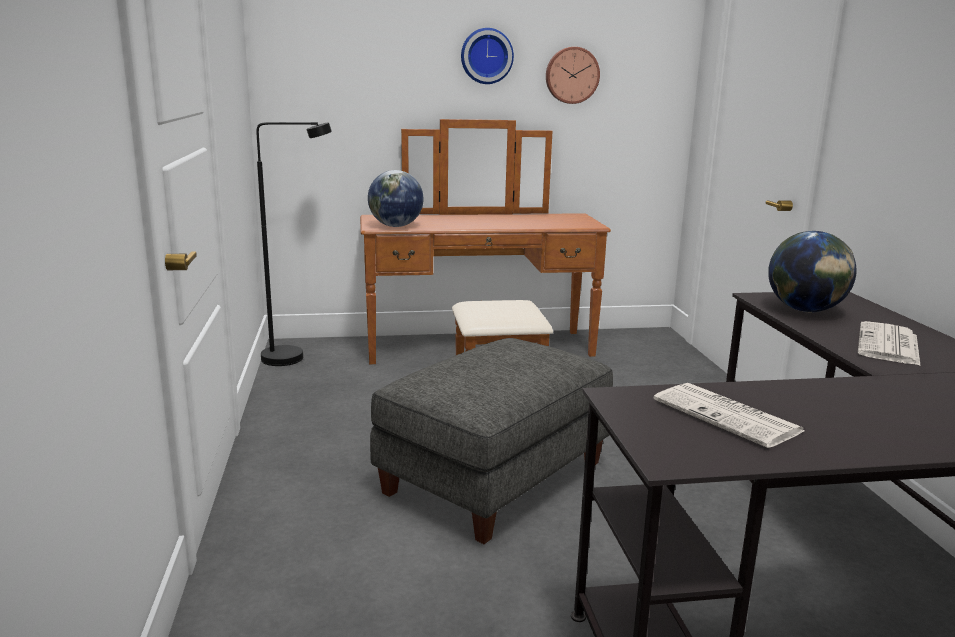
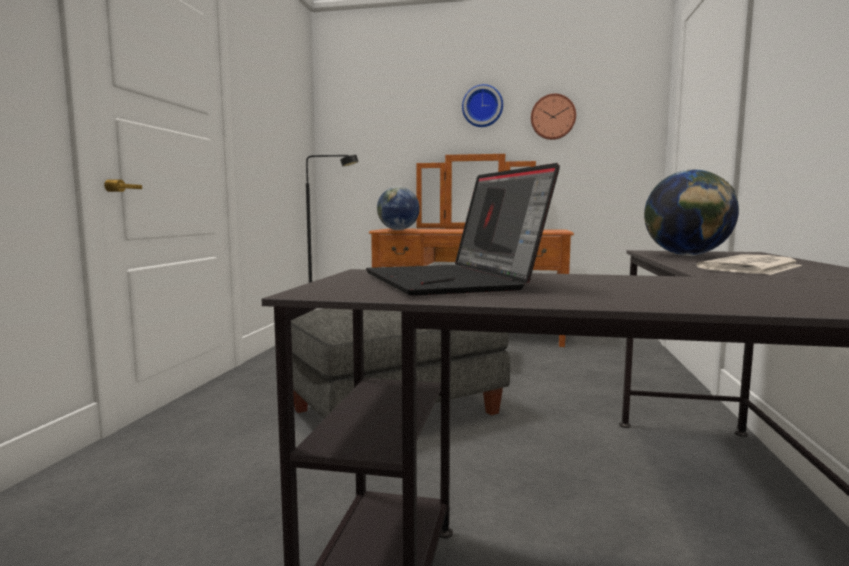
camera: 20 degrees right, 10 degrees down
newspaper [653,383,805,448] -> laptop [366,163,560,296]

